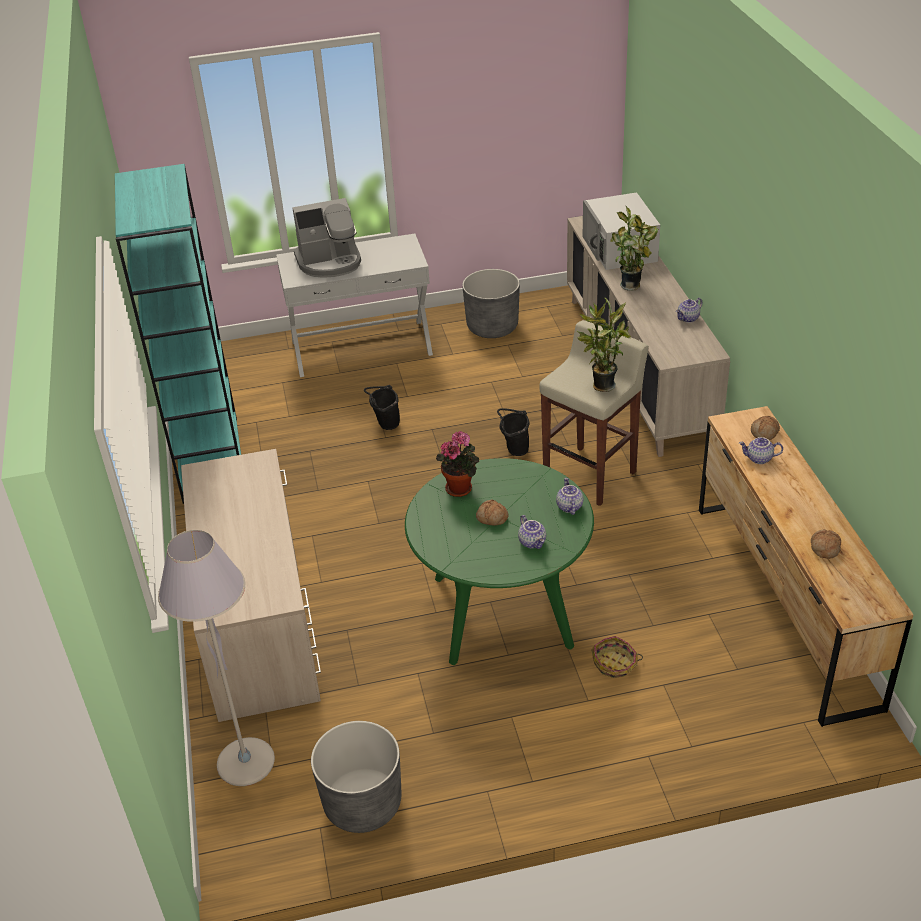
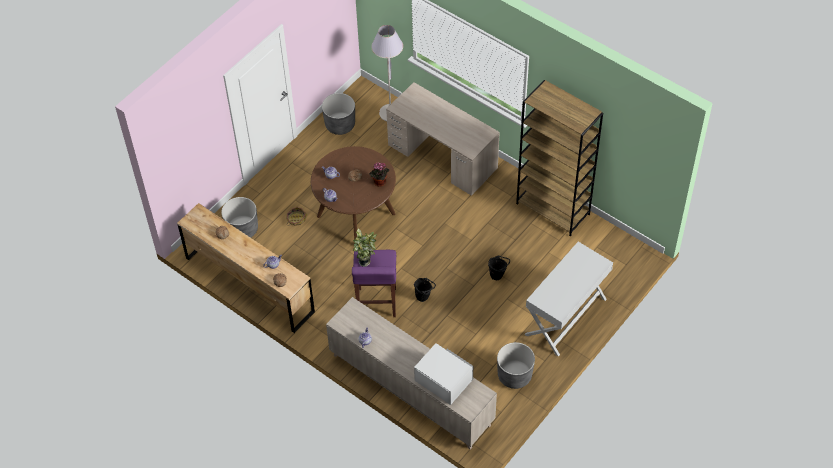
camera: 140 degrees right, 15 degrees up
turquoise bookcase [115,164,241,504] -> brown bookcase [516,80,603,236]
coffee machine [292,198,361,278] -> none
green dining table [405,458,594,665] -> brown dining table [311,146,396,239]
beige stool [539,320,649,506] -> purple stool [352,250,396,317]
potted plant [610,206,659,291] -> none
none -> grey planter [221,197,258,238]

